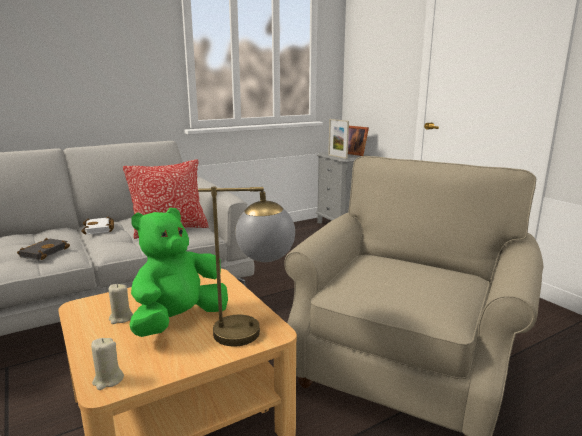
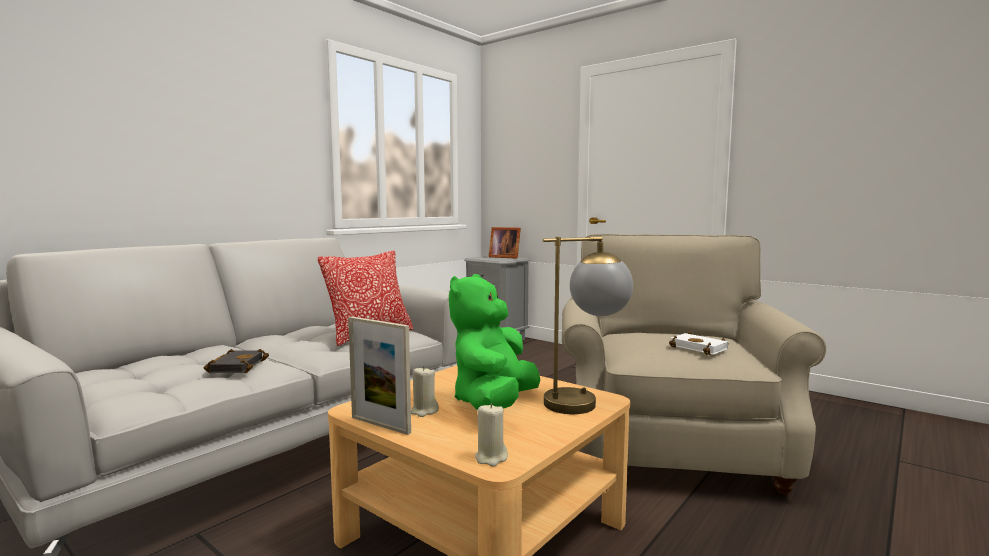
camera: 20 degrees left, 10 degrees down
white book [81,217,114,235] -> white book moved to [669,331,729,355]
picture frame [328,119,349,159] -> picture frame moved to [348,317,411,435]

